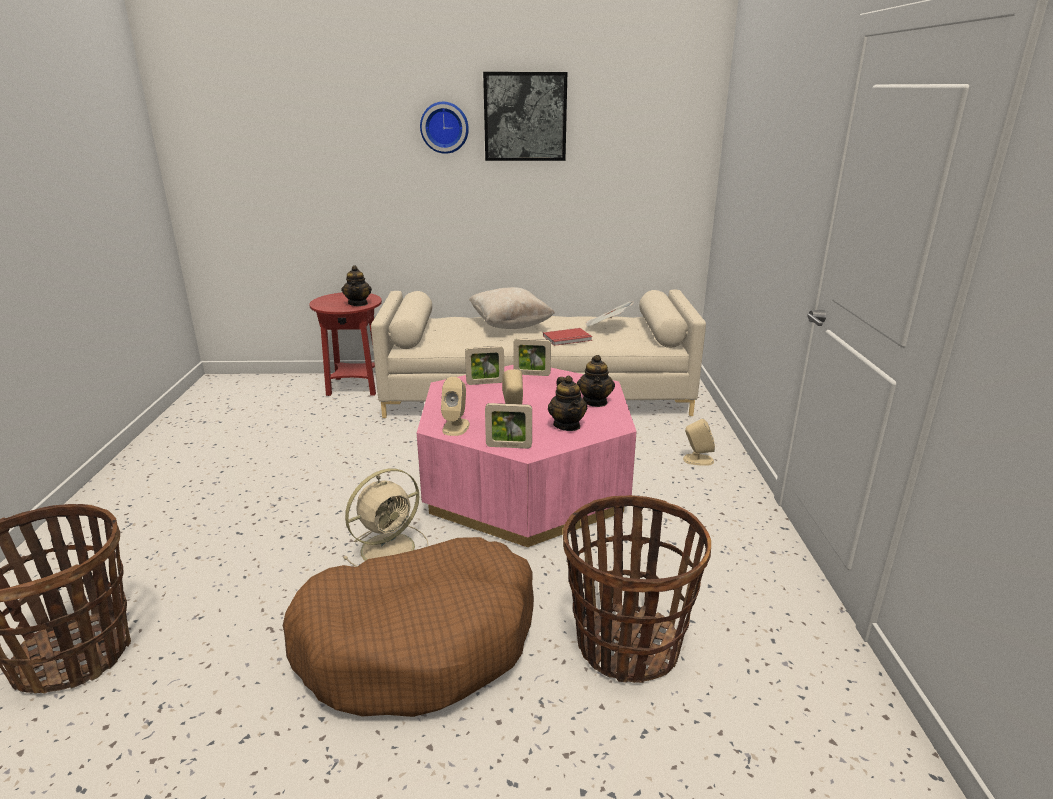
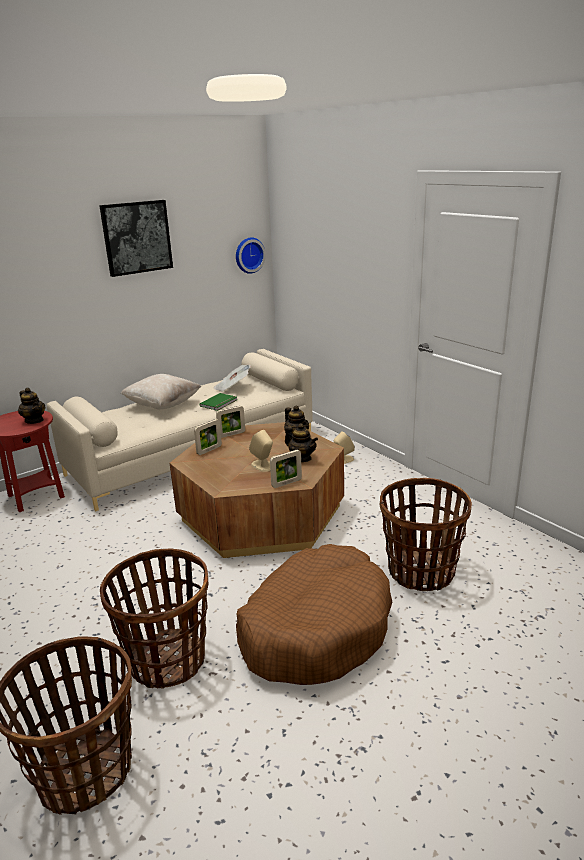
camera: 35 degrees left, 0 degrees up
beige fan [343,468,429,567] -> none
pink coffee table [417,365,637,547] -> brown coffee table [170,422,344,558]
wall clock [420,102,469,154] -> wall clock moved to [236,237,266,274]
beige speaker [441,377,470,436] -> none
red book [543,328,592,346] -> green book [199,393,237,411]
none -> basket [100,548,209,688]

